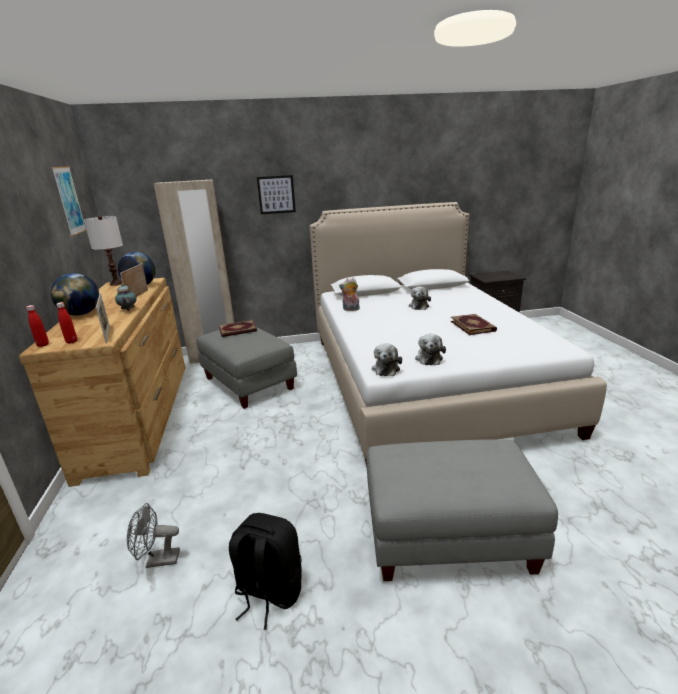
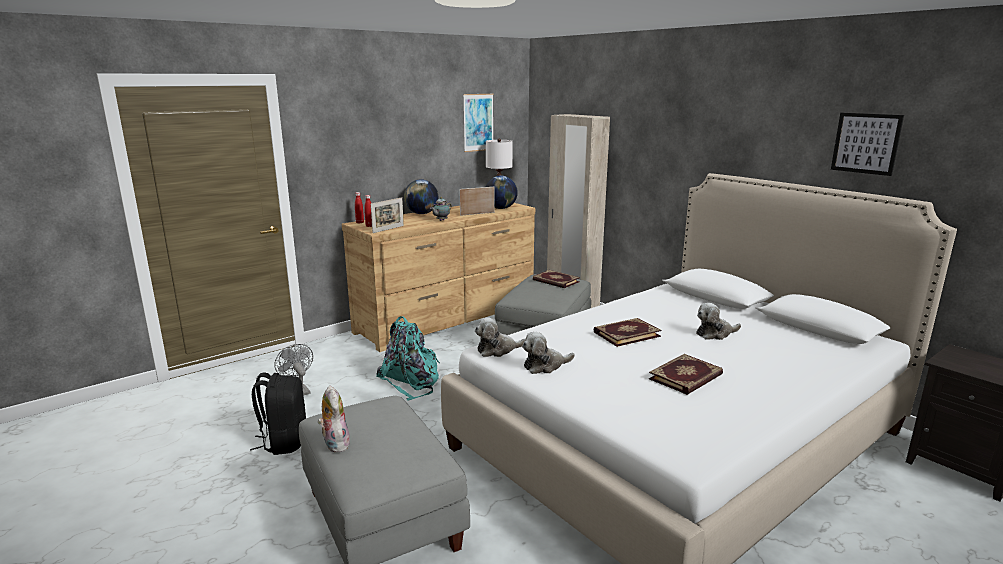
camera: 60 degrees right, 5 degrees down
picture [257,175,296,214] -> picture moved to [831,113,904,176]
plush toy [339,278,360,311] -> plush toy moved to [318,385,350,452]
none -> turquoise backpack [376,316,440,401]
none -> book [594,318,661,347]

